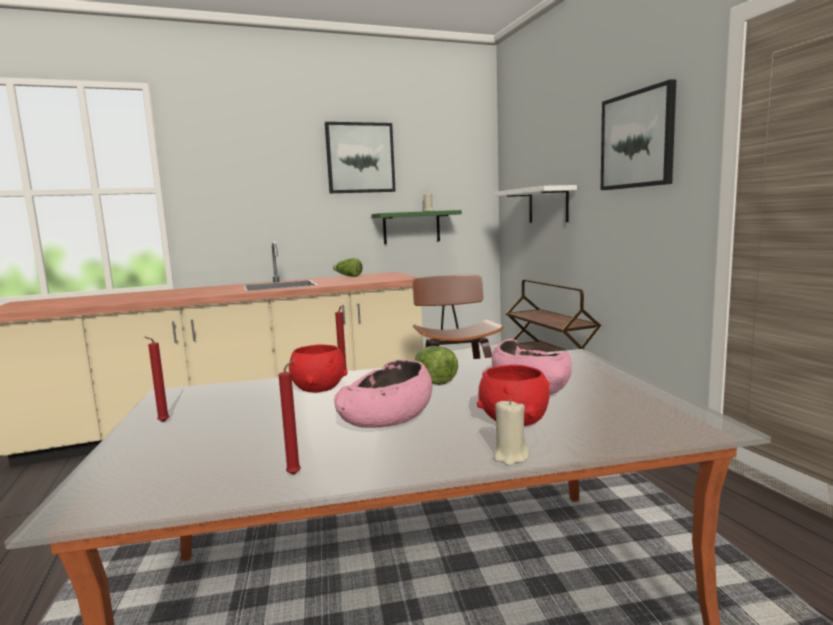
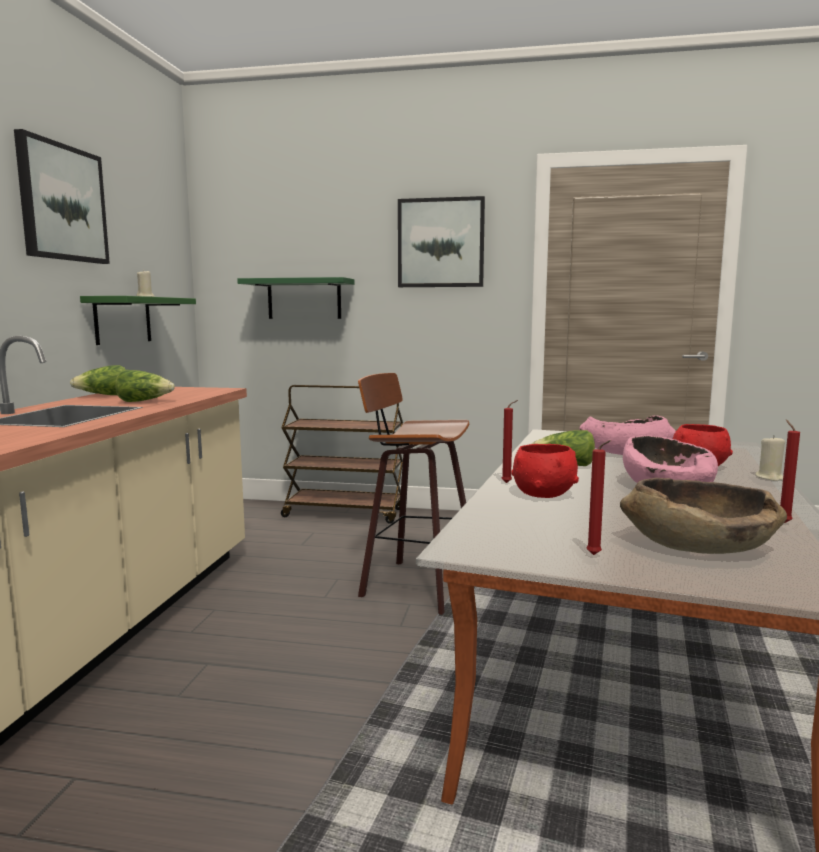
camera: 60 degrees left, 0 degrees up
white shelf [495,185,577,223] -> green shelf [237,277,355,319]
none -> lettuce [115,370,175,402]
none -> brown bowl [620,478,787,554]

